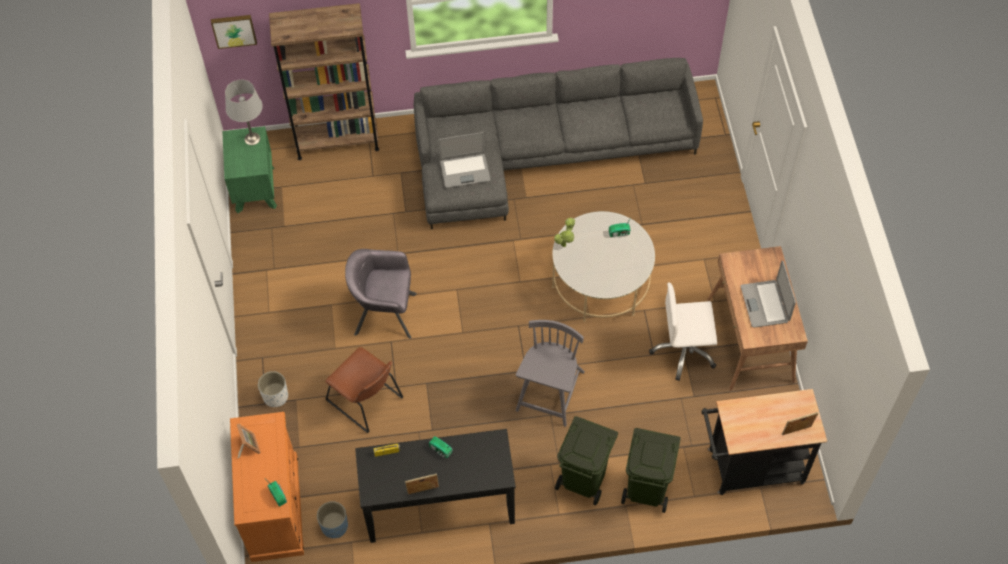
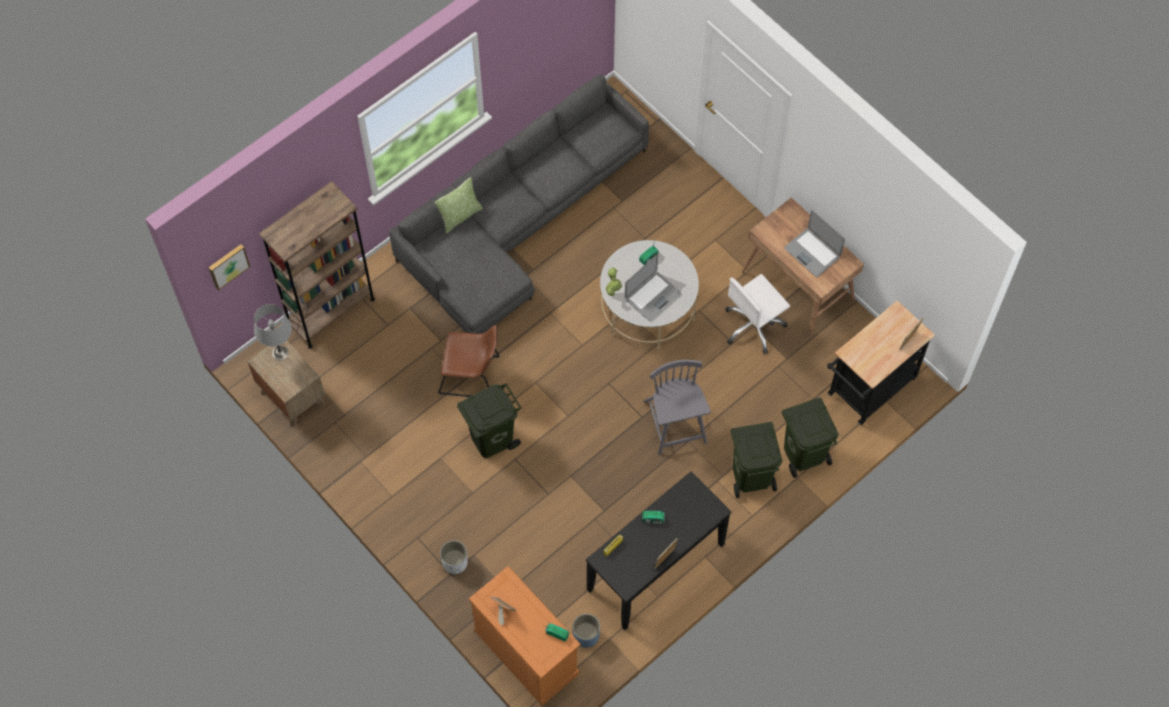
camera: 35 degrees left, 5 degrees up
green nightstand [222,126,277,213] -> brown nightstand [247,340,325,427]
brown chair [325,347,403,433] -> brown chair moved to [438,325,500,397]
grey armchair [345,249,417,339] -> green trash can [457,383,521,458]
laptop [438,132,490,188] -> laptop moved to [625,255,681,321]
none -> pillow [435,177,483,234]

